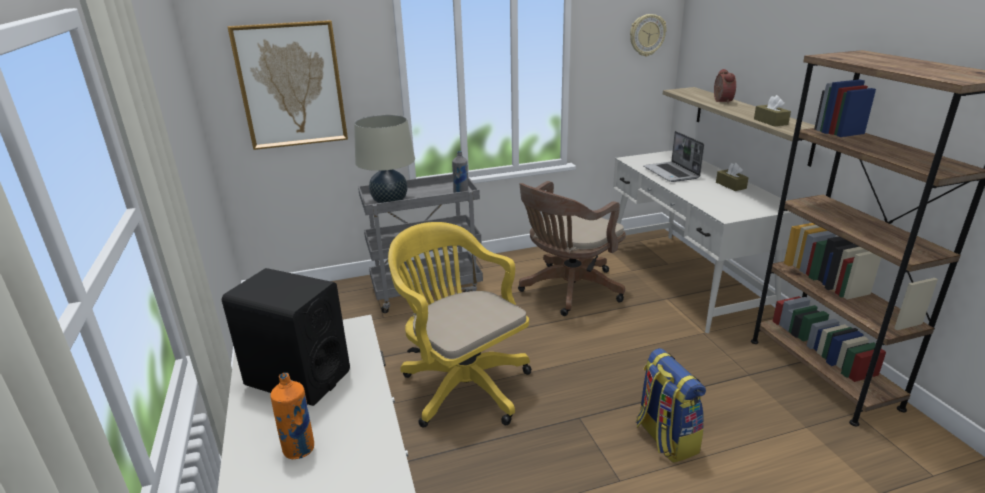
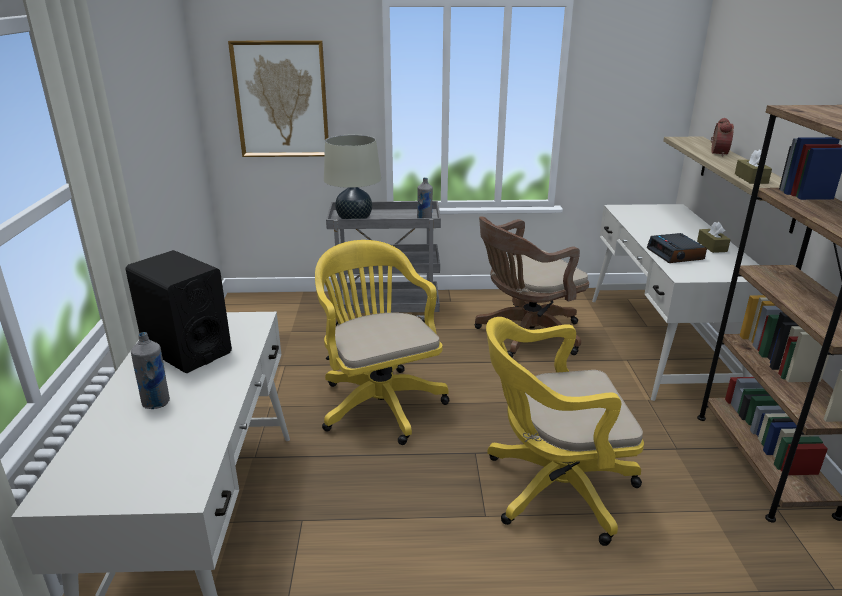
camera: 15 degrees right, 0 degrees up
orange bottle [270,373,314,459] -> grey bottle [131,332,170,409]
wall clock [630,14,667,57] -> none
backpack [636,348,706,463] -> yellow office chair [486,317,644,546]
laptop [643,131,704,182] -> none
none -> alarm clock [647,233,707,263]

